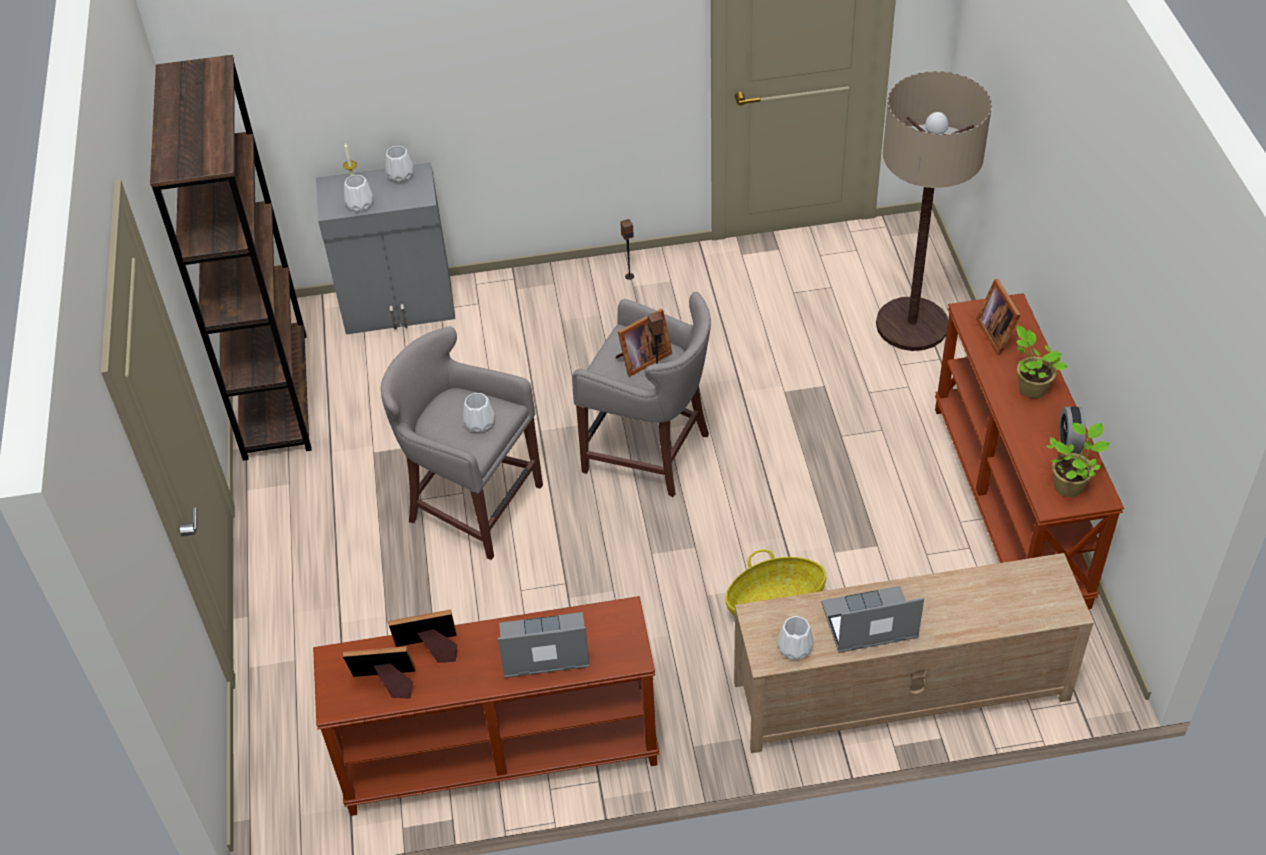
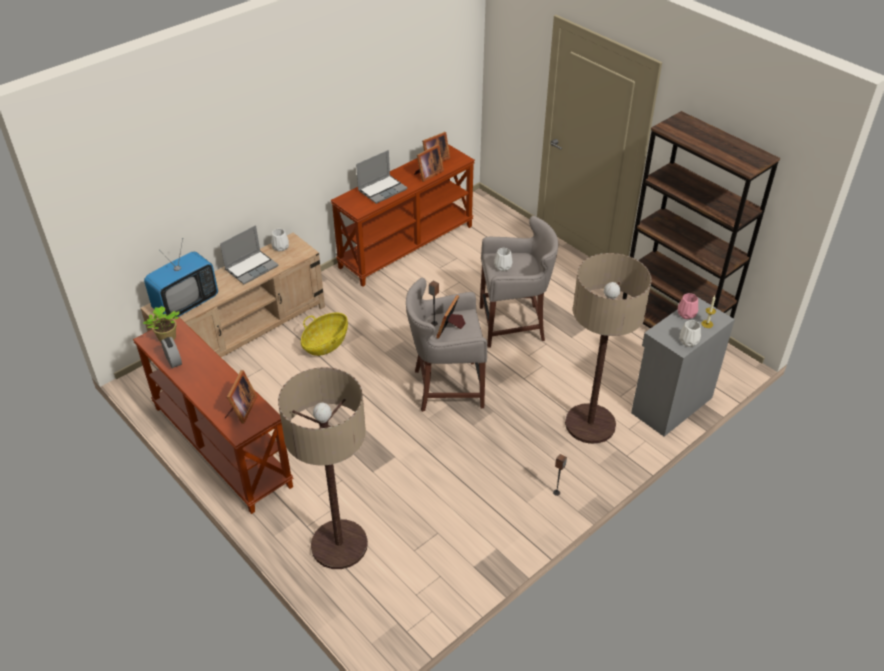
camera: 145 degrees right, 5 degrees down
white vase [344,175,374,212] -> pink vase [678,293,698,319]
picture frame [976,279,1021,355] -> picture frame turned 60 degrees clockwise [225,370,257,423]
potted plant [1017,325,1068,399] -> none
none -> television [144,238,218,317]
none -> floor lamp [565,253,652,444]

